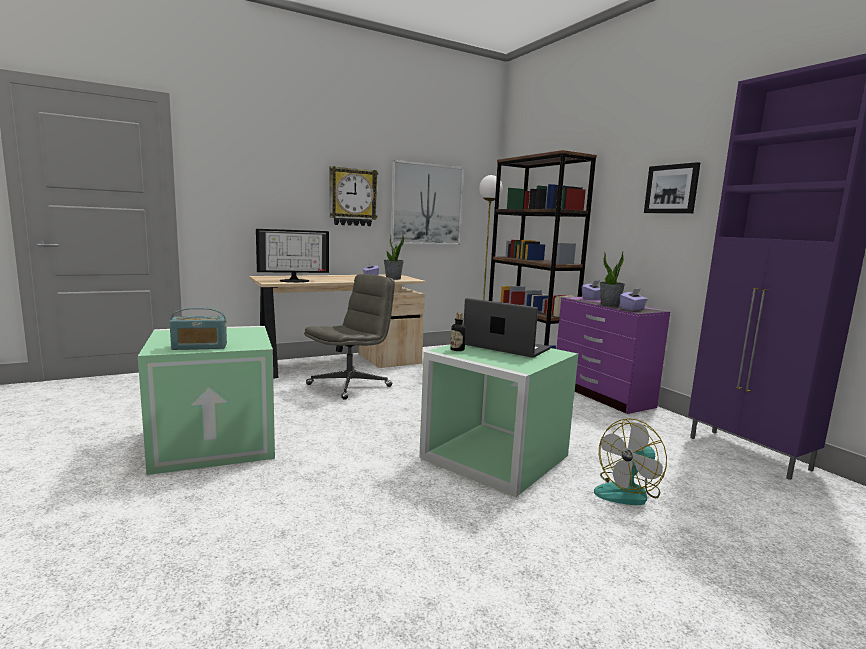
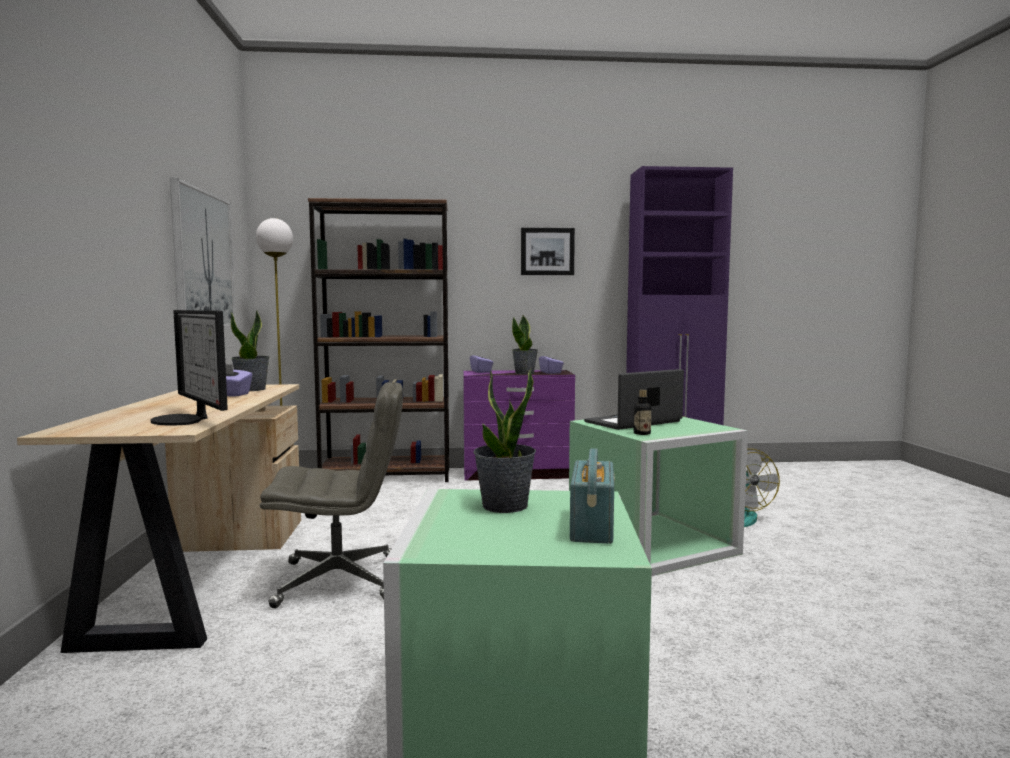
camera: 65 degrees left, 5 degrees down
monitor [256,229,329,283] -> monitor turned 135 degrees clockwise [151,310,228,425]
grey office chair [304,274,395,400] -> grey office chair turned 105 degrees clockwise [260,382,403,608]
wall clock [329,166,378,226] -> none
none -> potted plant [473,368,536,513]

